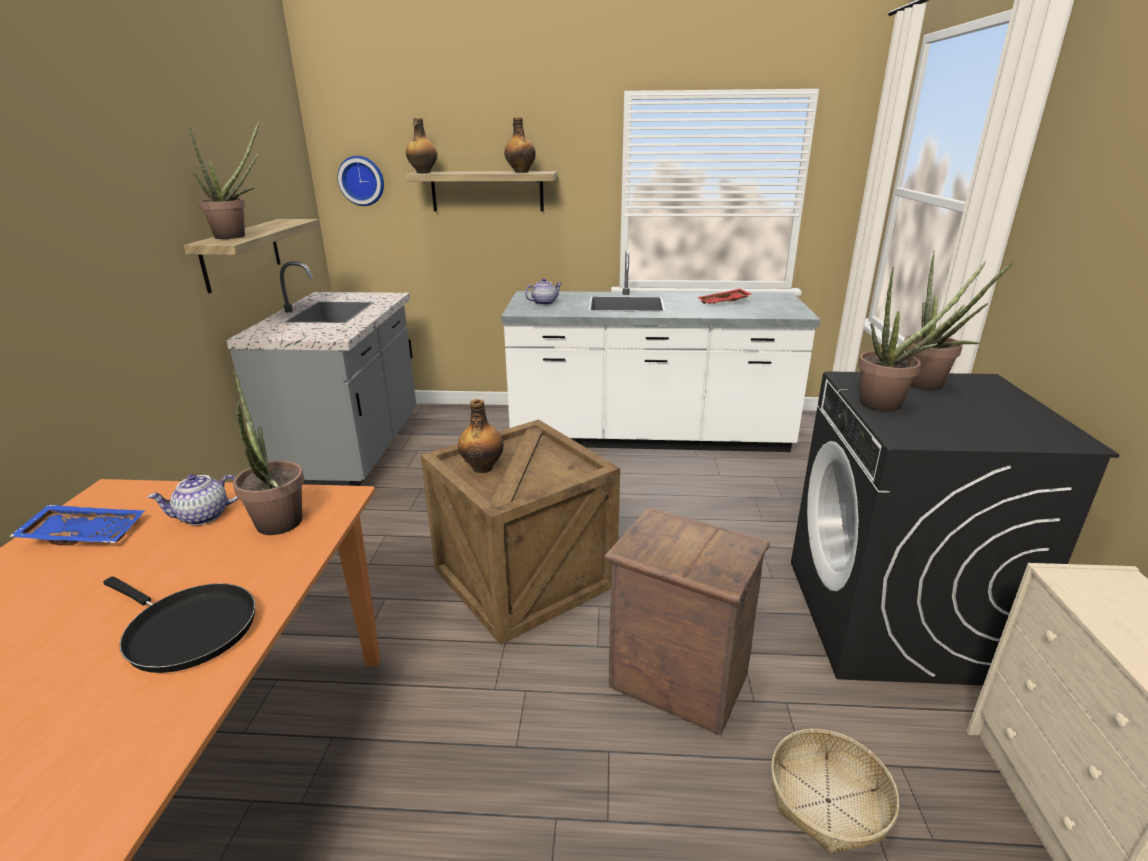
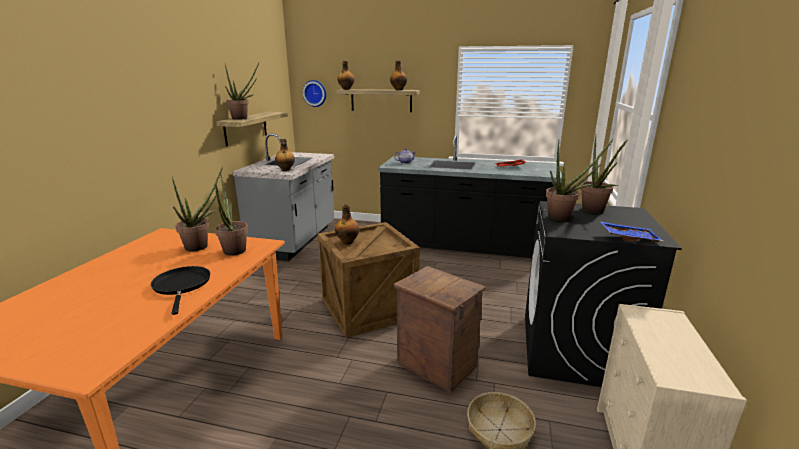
camera: 10 degrees right, 5 degrees down
blue tray [9,505,145,545] -> blue tray moved to [600,221,663,242]
black frying pan [103,576,255,673] -> black frying pan turned 150 degrees counterclockwise [151,266,210,315]
teapot [147,474,239,525] -> potted plant [172,166,223,251]
white counter [501,250,821,452] -> black counter [378,135,562,258]
none -> bottle [275,139,295,171]

